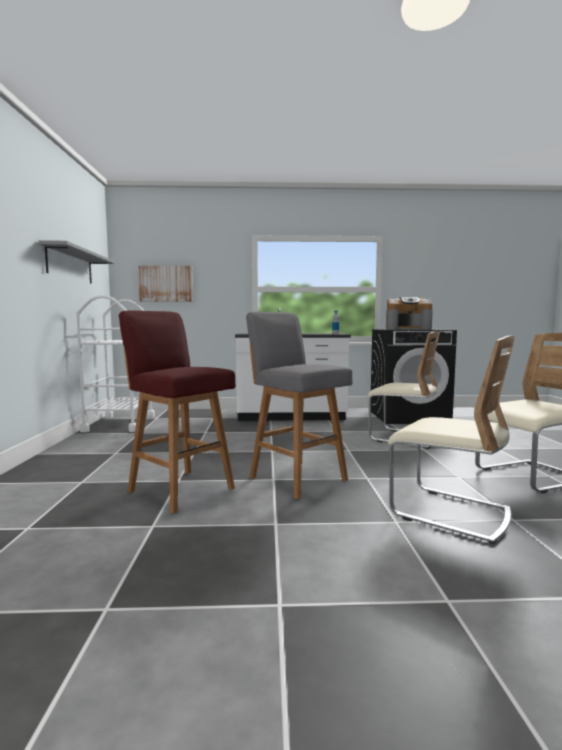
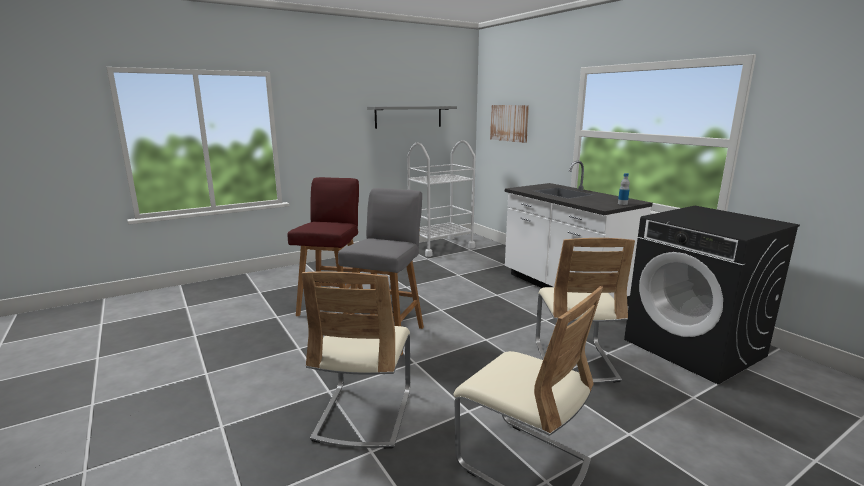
camera: 60 degrees right, 10 degrees up
coffee machine [386,297,433,330] -> none

